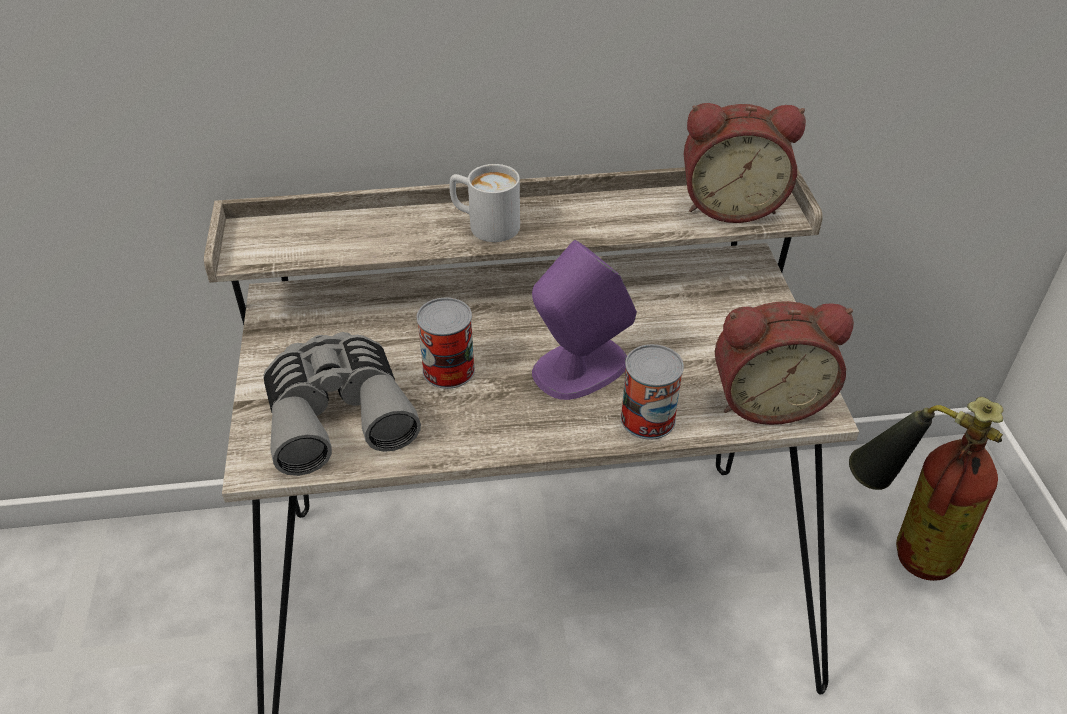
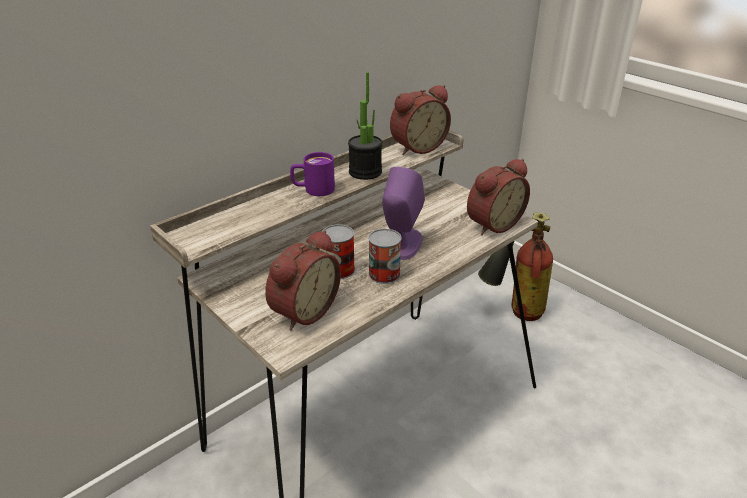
camera: 35 degrees left, 10 degrees down
grey binoculars [264,332,421,476] -> alarm clock [265,230,341,331]
white mug [449,164,520,242] -> purple mug [290,152,335,196]
can [620,344,684,439] -> can moved to [368,229,402,284]
none -> potted plant [348,72,382,180]

